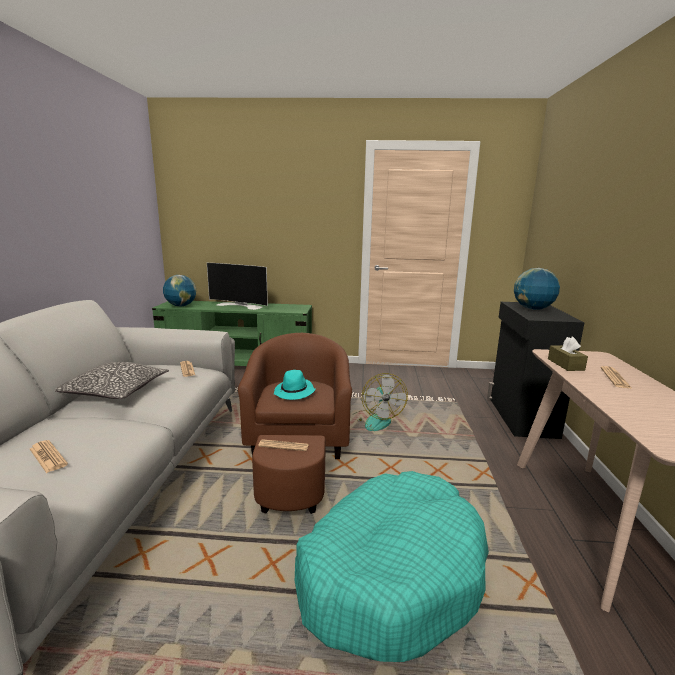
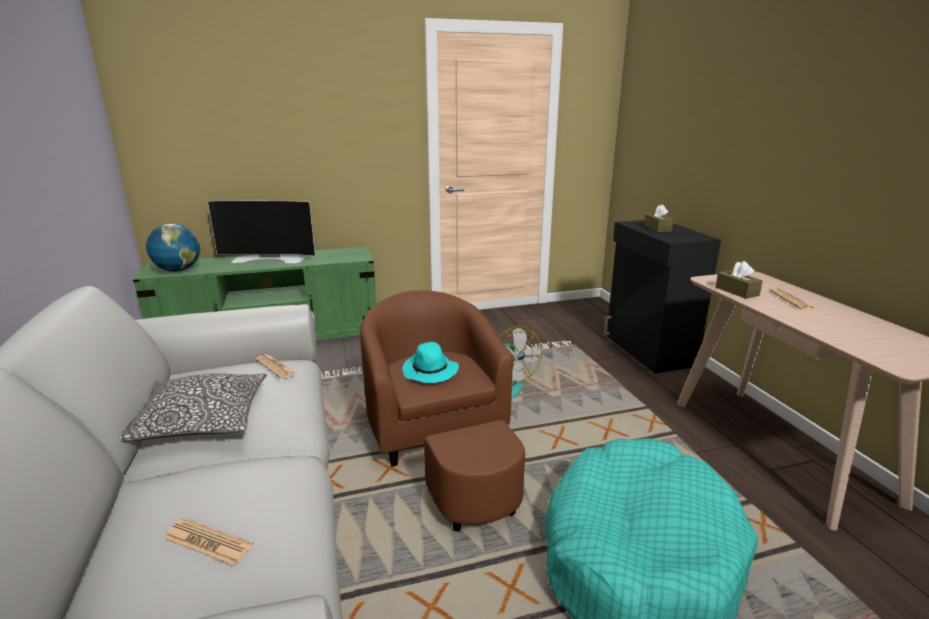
camera: 20 degrees left, 5 degrees up
newspaper [258,439,309,451] -> none
globe [514,268,560,310] -> brown tissue box [644,205,673,232]

